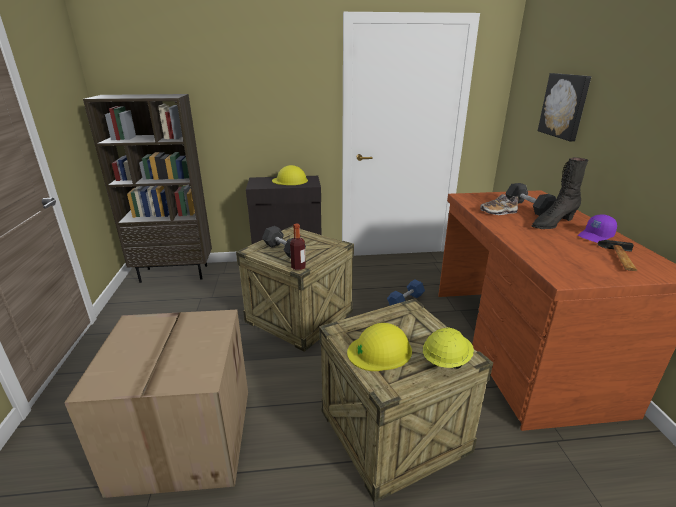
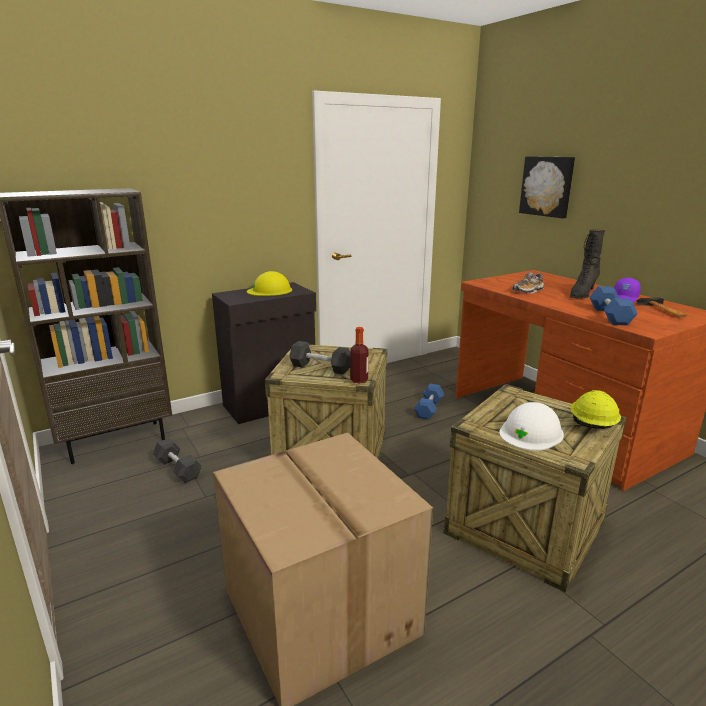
camera: 25 degrees left, 5 degrees down
yellow hard hat [347,323,412,371] -> white hard hat [499,402,564,451]
black dumbbell [505,183,556,216] -> black dumbbell moved to [153,438,202,483]
none -> blue dumbbell [590,286,638,325]

